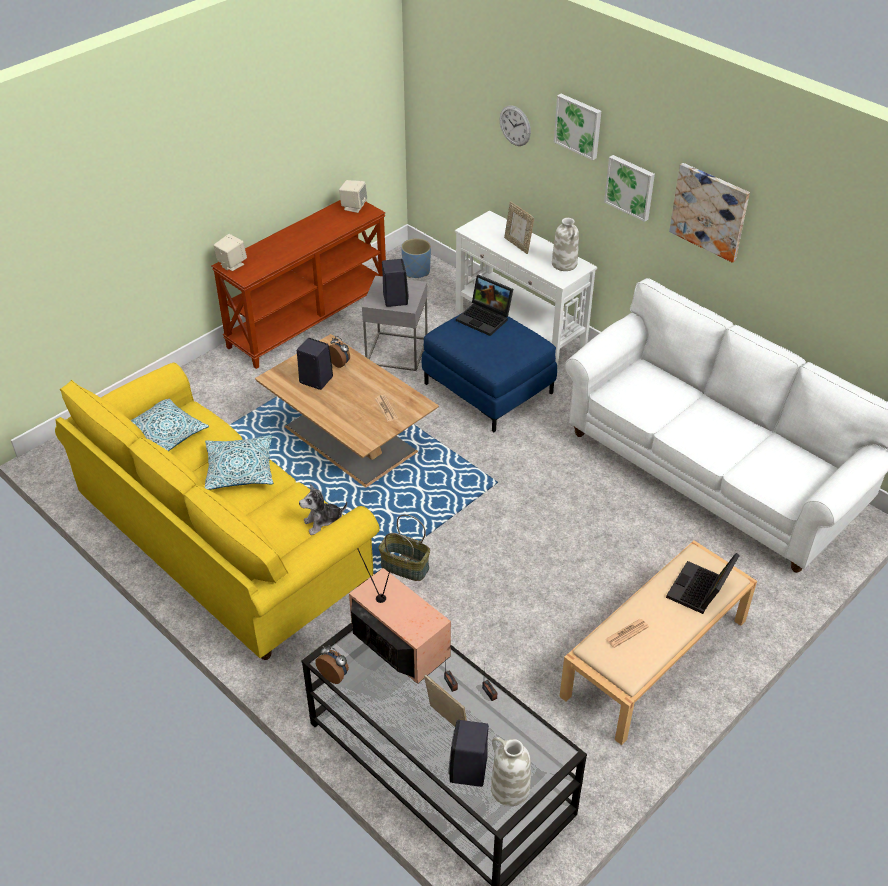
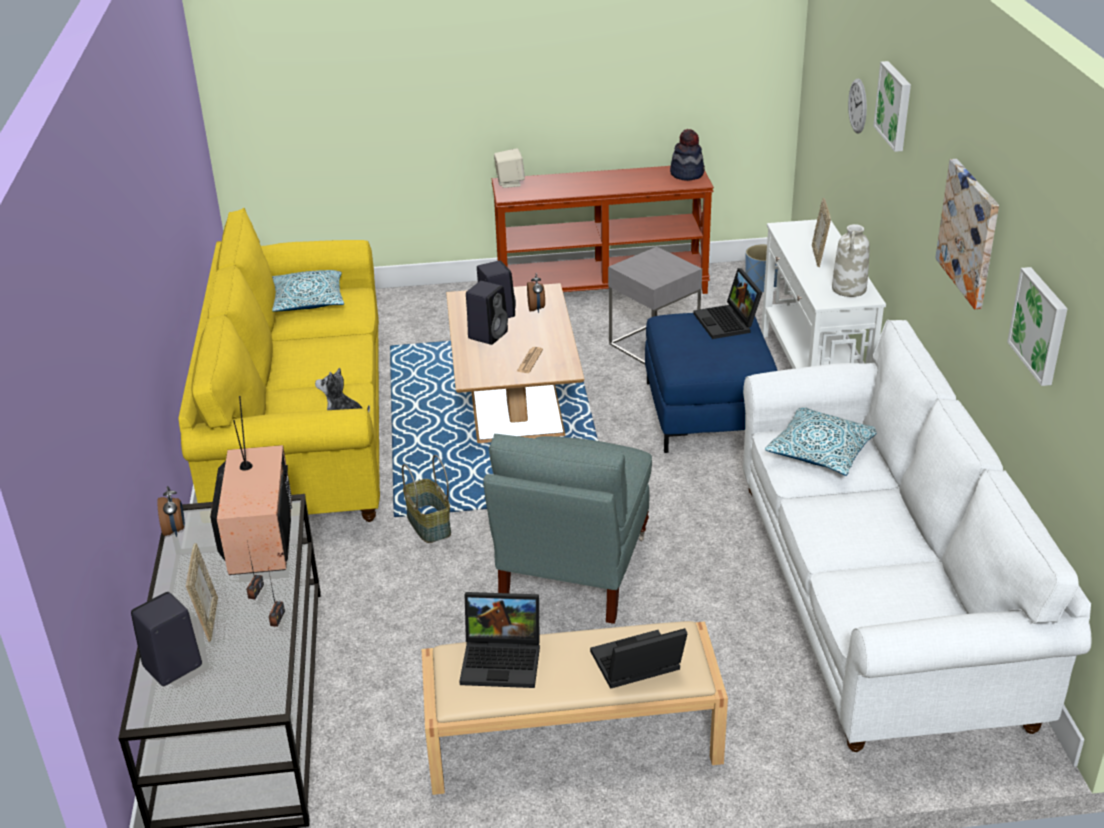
camera: 40 degrees right, 10 degrees down
pillow [205,435,273,490] -> pillow moved to [765,407,877,476]
beige speaker [339,180,367,213] -> hat [670,129,705,181]
black speaker [382,259,409,307] -> black speaker moved to [466,281,508,345]
white vase [491,737,531,806] -> none
picture [604,155,655,222] -> picture moved to [1007,267,1068,386]
newspaper [606,619,649,648] -> laptop [459,592,540,688]
none -> grey armchair [483,434,652,624]

